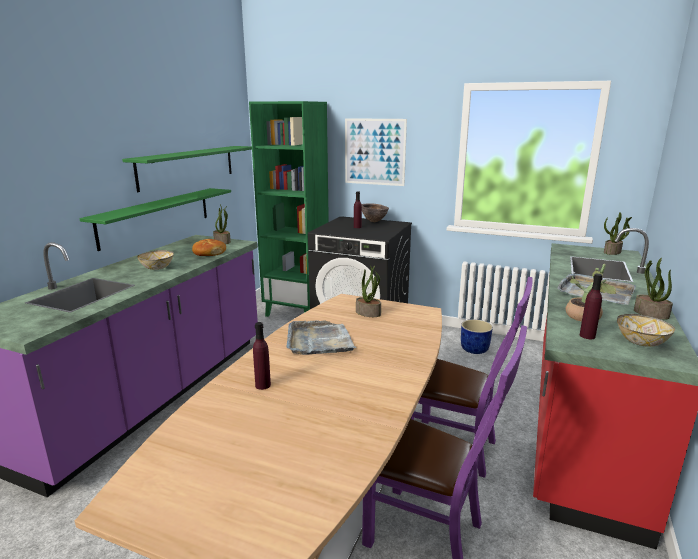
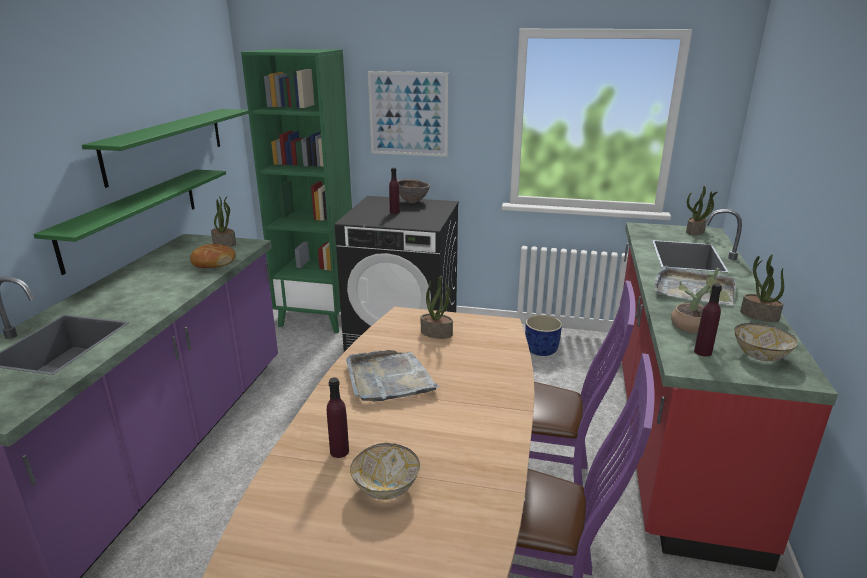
camera: 10 degrees left, 5 degrees up
bowl [137,250,174,270] -> bowl moved to [350,443,420,500]

